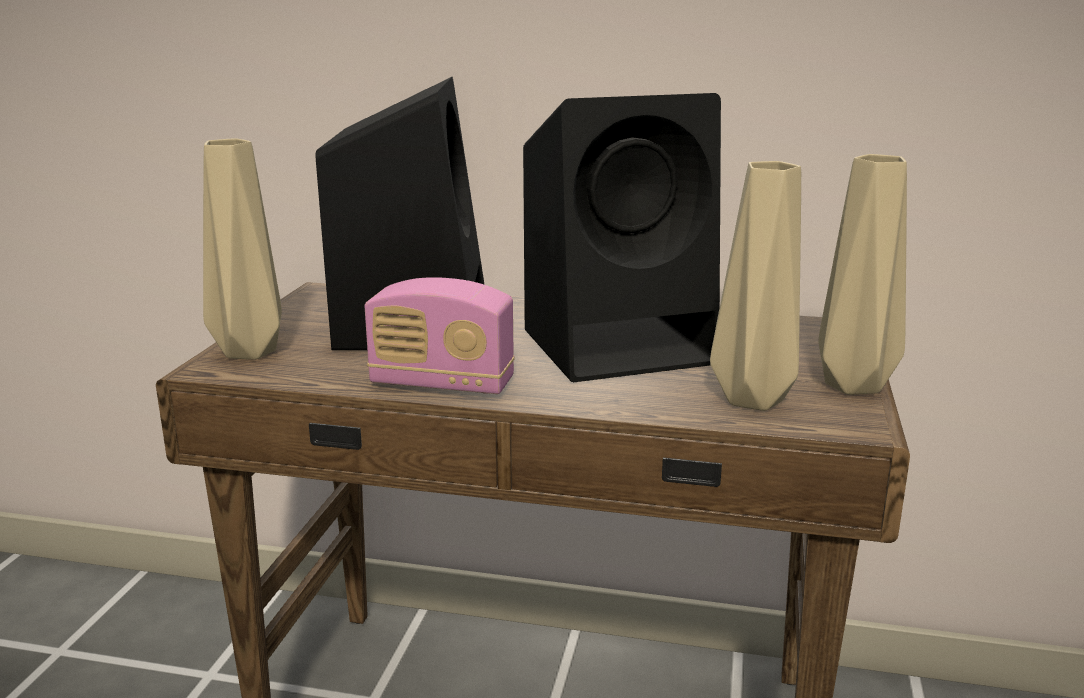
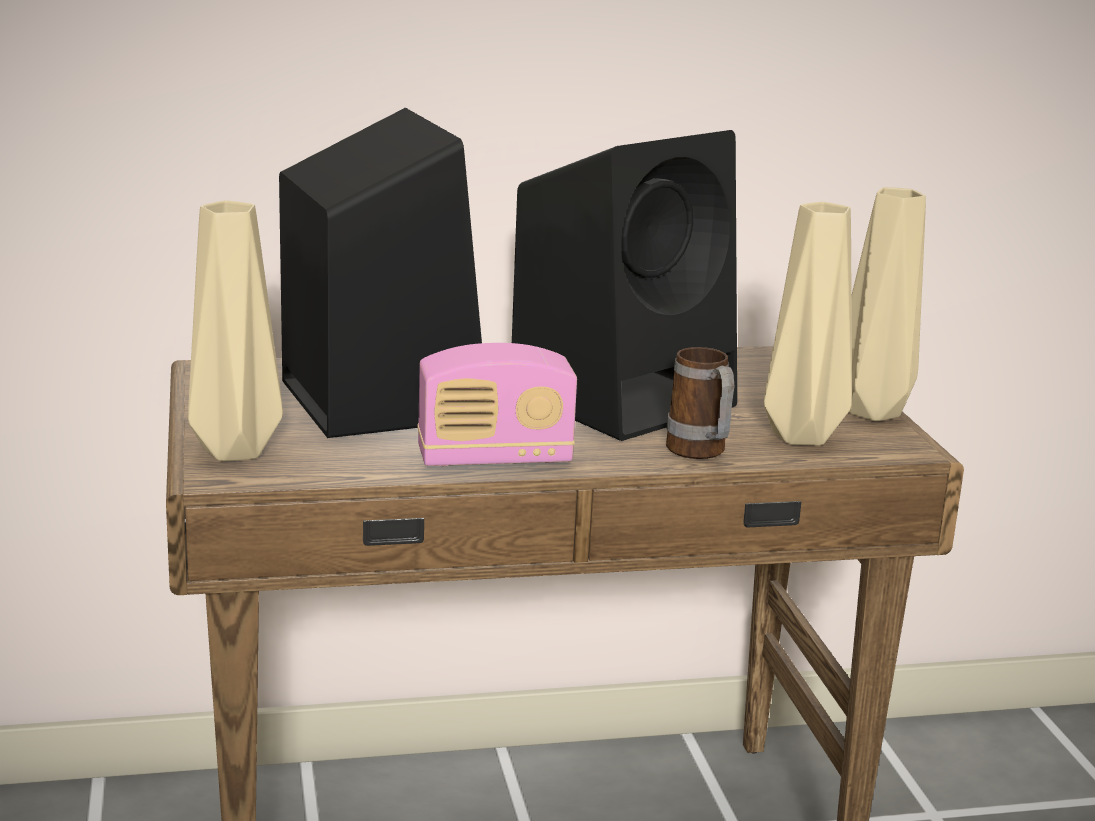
camera: 25 degrees left, 0 degrees up
none -> mug [666,347,734,459]

